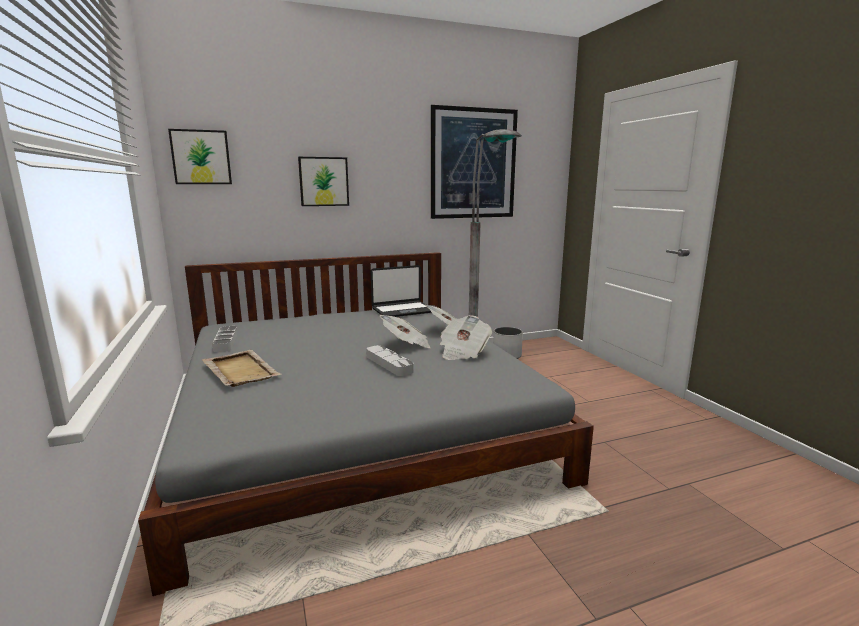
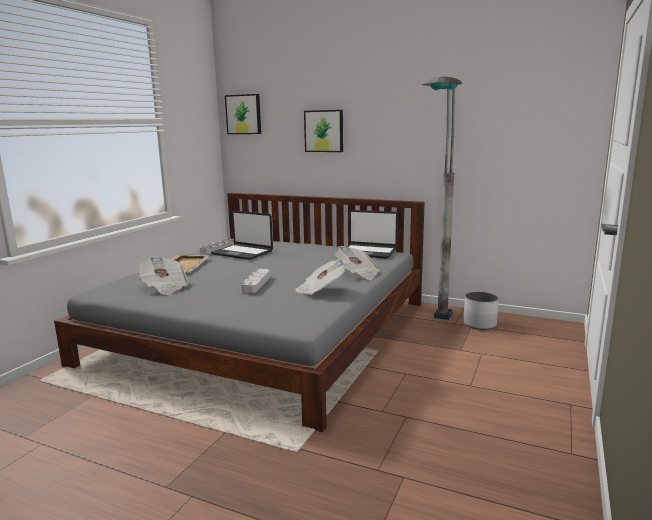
camera: 45 degrees right, 0 degrees up
newspaper [380,315,430,348] -> newspaper moved to [139,256,188,295]
picture [431,105,518,219] -> none
none -> laptop [211,211,273,260]

